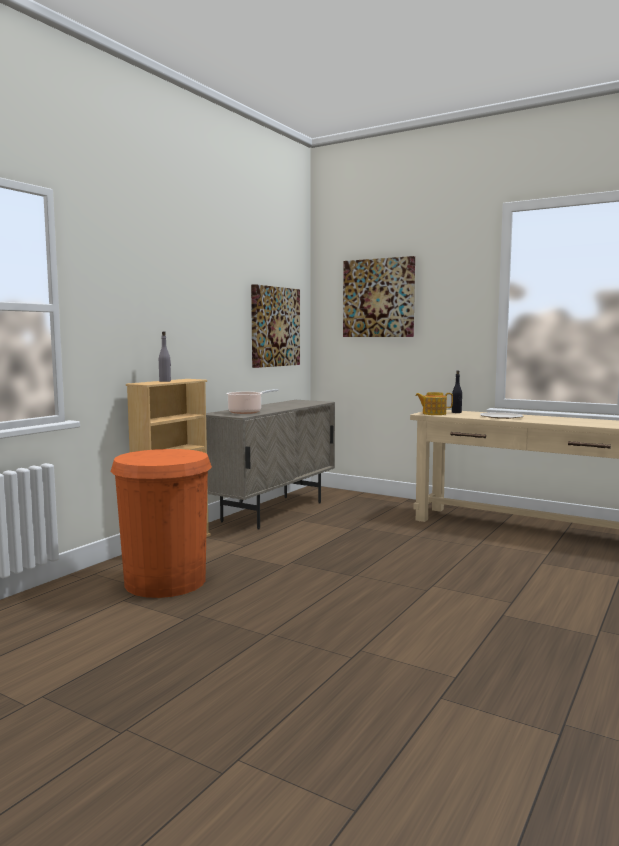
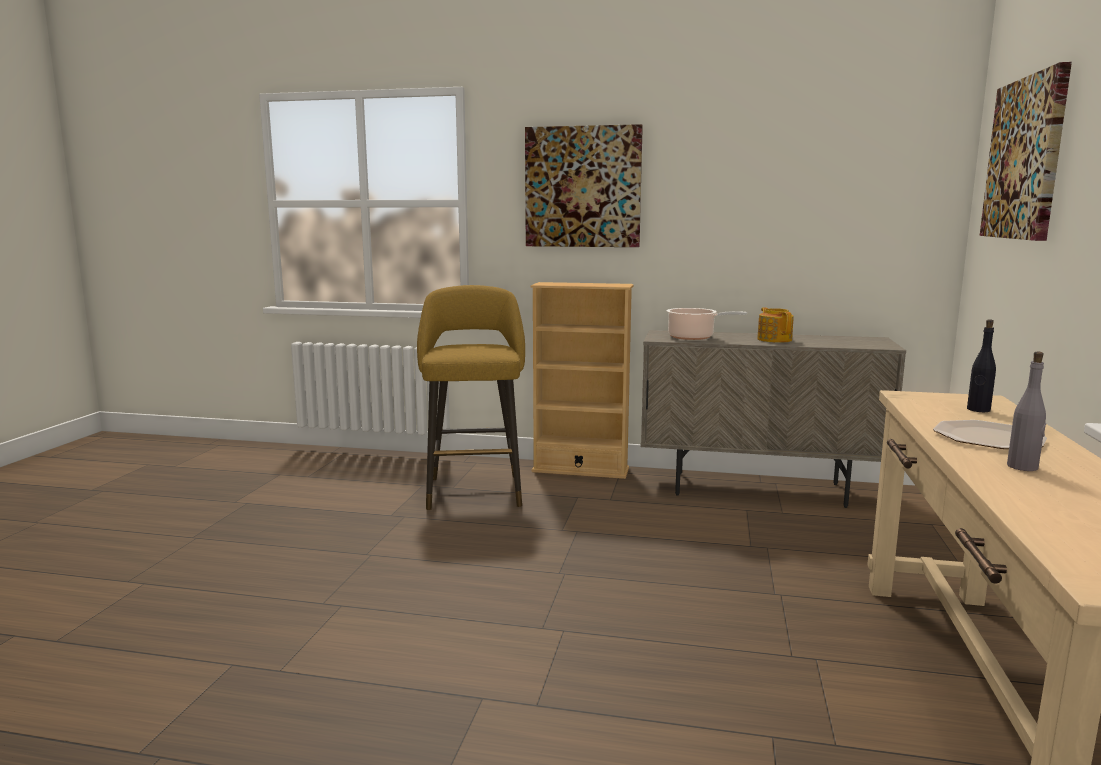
camera: 70 degrees right, 5 degrees up
orange trash can [111,449,212,598] -> yellow stool [417,285,525,510]
grey bottle [159,331,171,382] -> grey bottle moved to [1007,352,1047,471]
picture [251,284,300,368] -> picture moved to [525,124,643,247]
teapot [415,392,453,415] -> teapot moved to [757,307,794,343]

